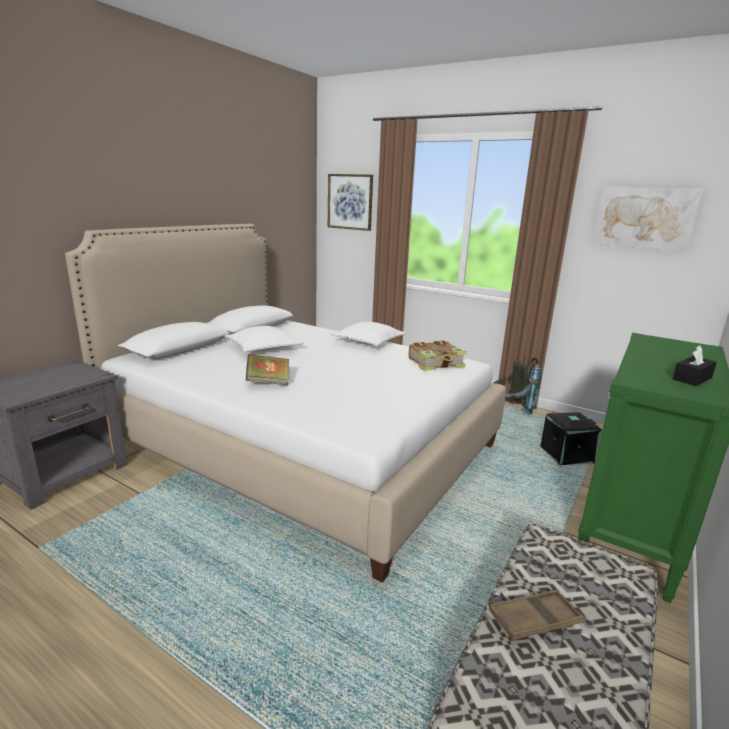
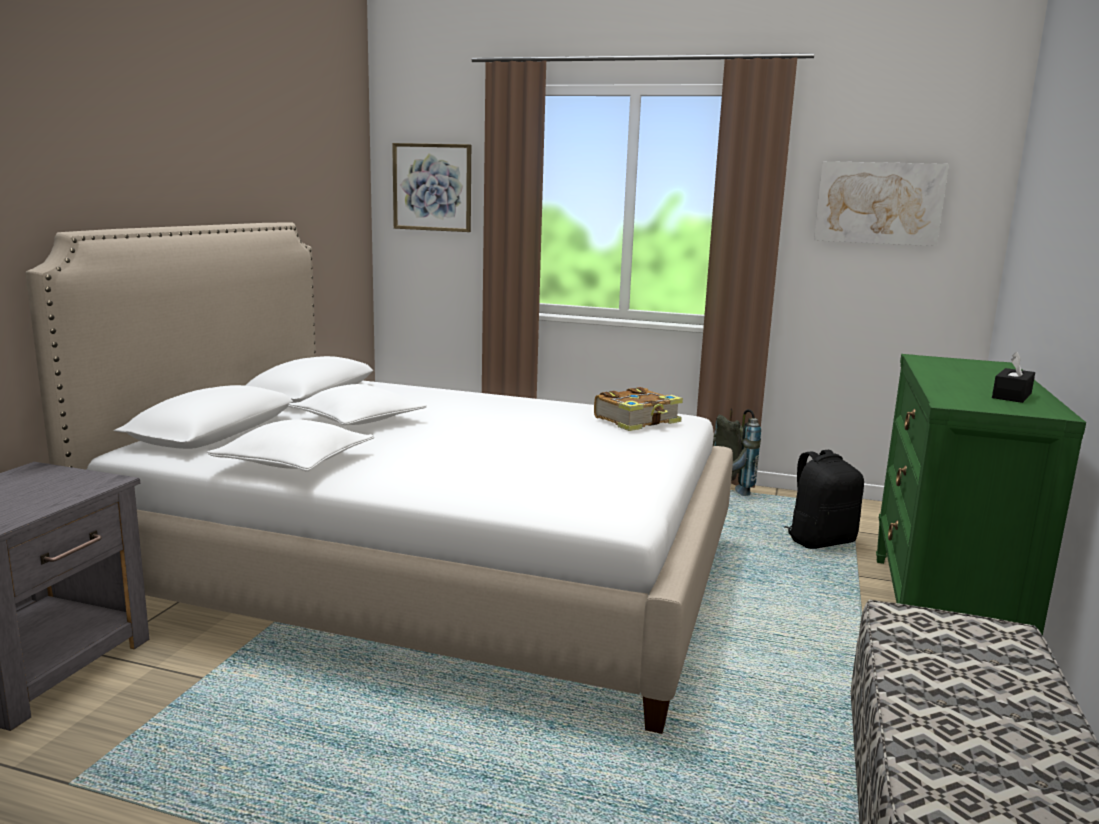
camera: 15 degrees left, 5 degrees down
book [246,354,289,385] -> none
white pillow [331,322,407,346] -> white pillow moved to [207,419,374,471]
brown tray [489,590,584,640] -> none
black storage box [540,412,602,465] -> black backpack [785,450,864,549]

